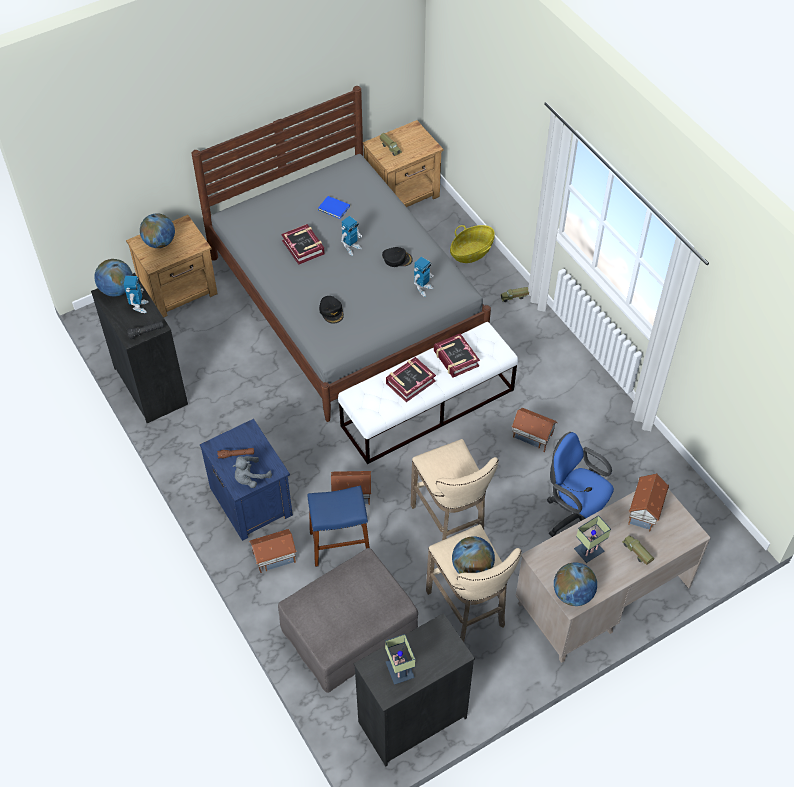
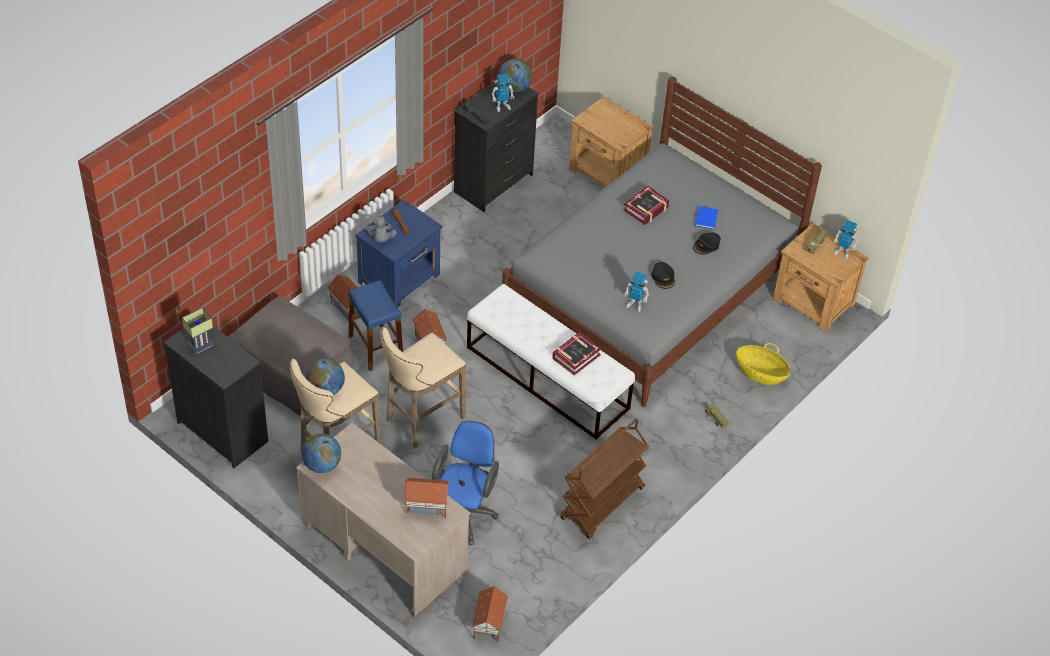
camera: 70 degrees right, 5 degrees down
globe [140,213,175,248] -> none
grey plush toy [233,456,272,488] -> grey plush toy turned 135 degrees counterclockwise [364,216,397,243]
black cap [319,296,344,324] -> black cap moved to [693,232,721,255]
toy robot [341,216,362,256] -> toy robot moved to [833,220,858,259]
book [386,357,436,402] -> none
toy house [511,408,558,453] -> toy house moved to [472,586,508,642]
table lamp [574,515,611,563] -> none
toy truck [622,536,654,565] -> none
none -> brown cart [560,419,649,539]

